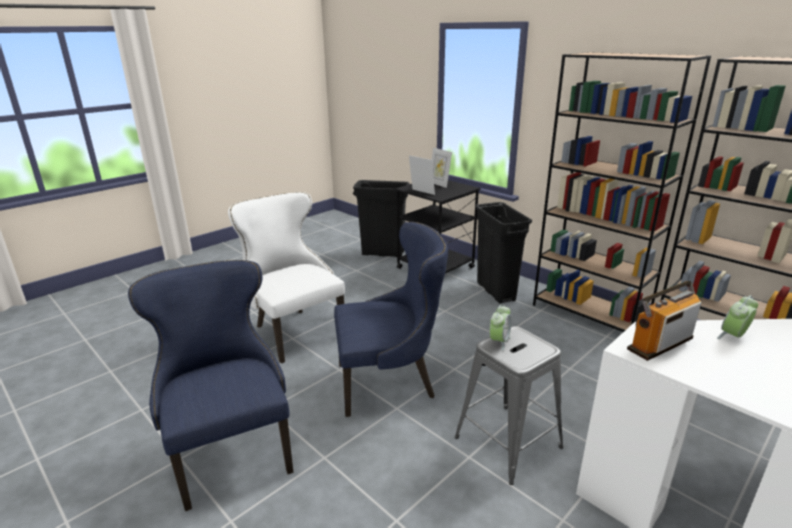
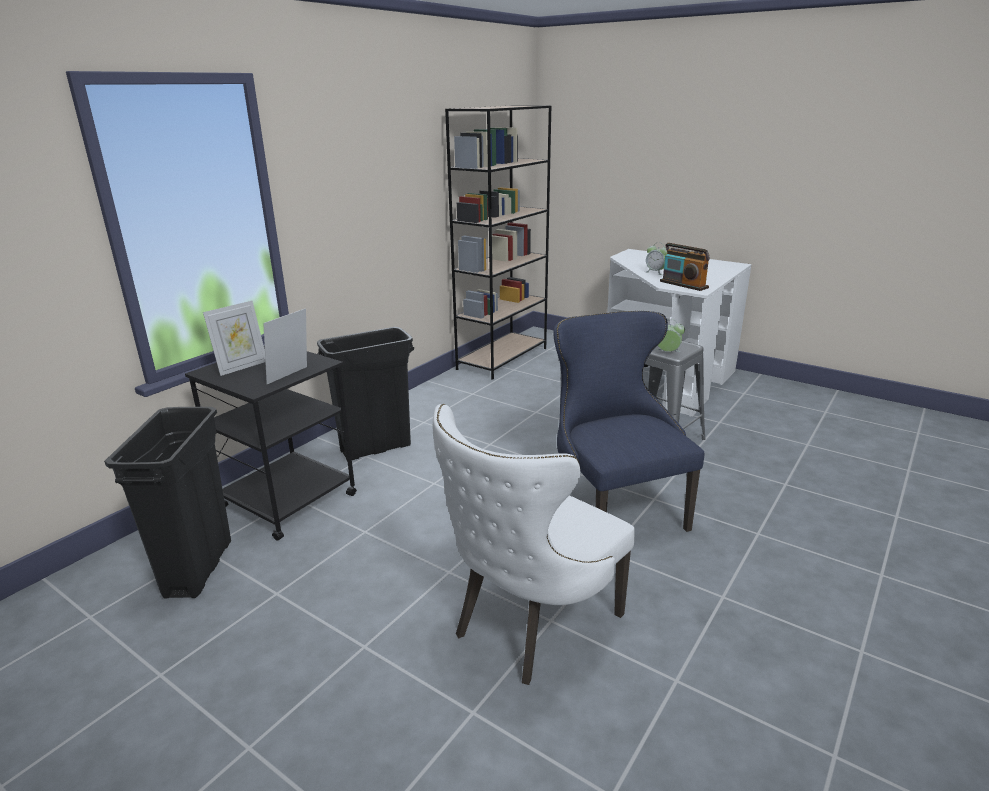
camera: 100 degrees left, 0 degrees up
blue chair [128,260,293,511] -> none
beige bookcase [533,52,711,332] -> none

